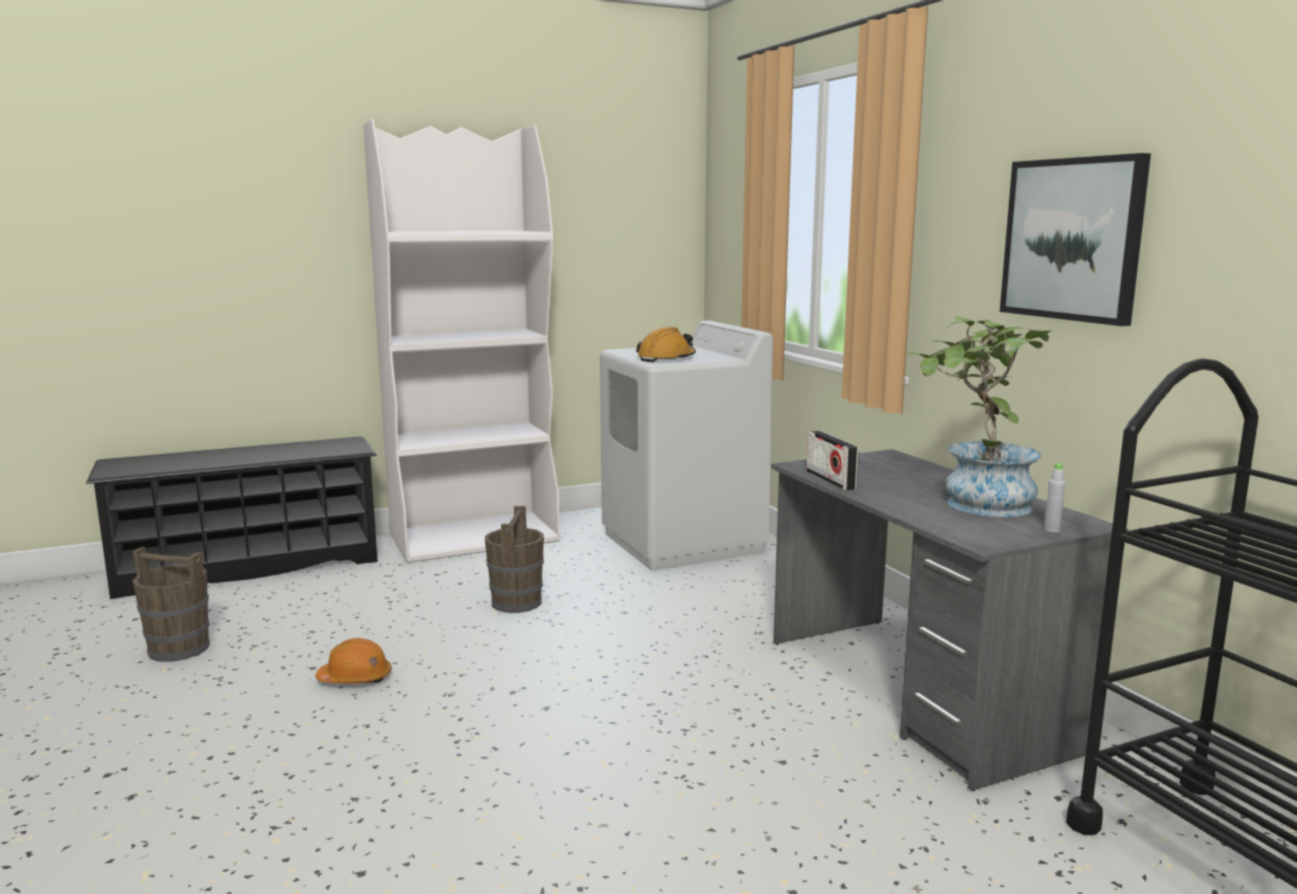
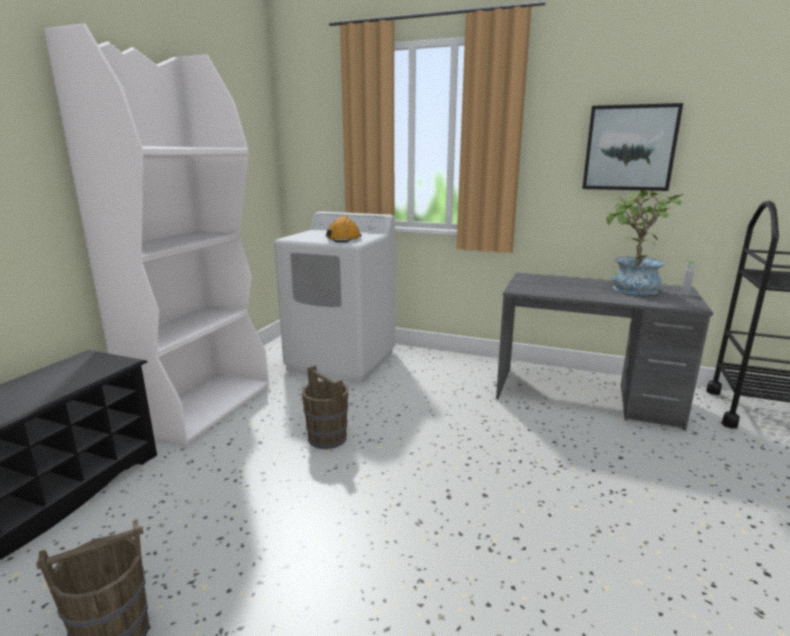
camera: 45 degrees left, 5 degrees up
orange hard hat [315,638,391,684] -> none
radio [807,431,859,490] -> none

